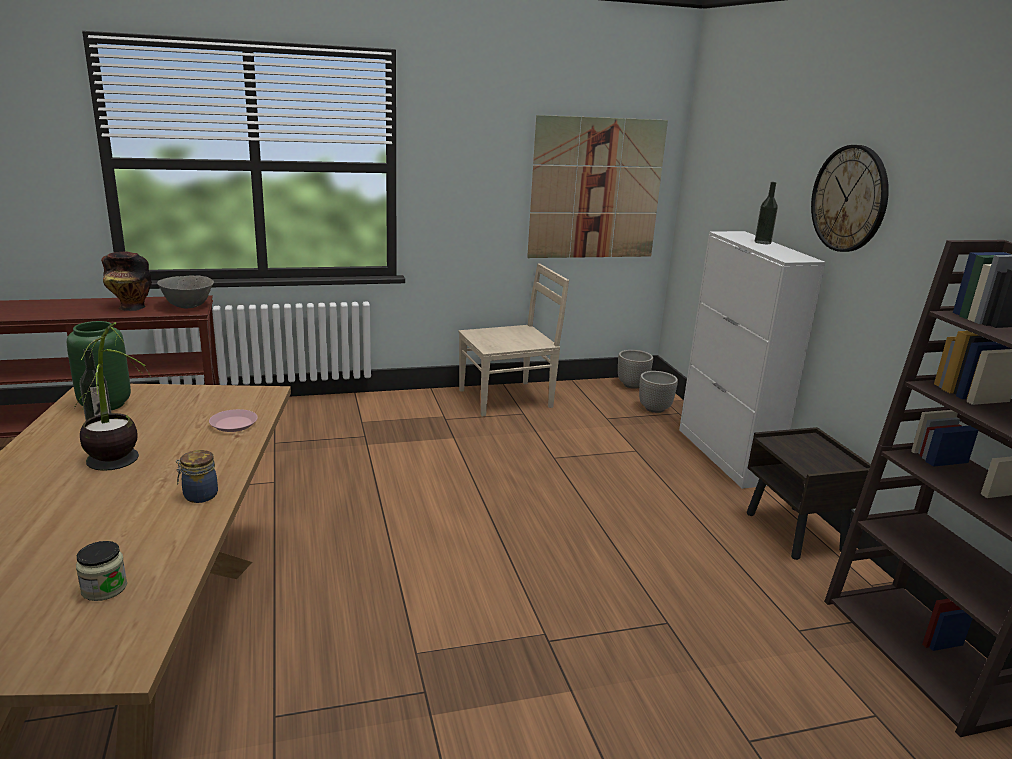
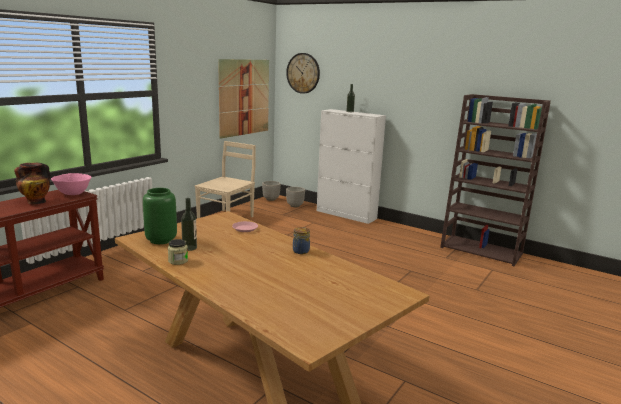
camera: 40 degrees left, 5 degrees down
potted plant [74,322,151,471] -> none
jar [76,541,127,601] -> jar moved to [168,239,188,265]
grey bowl [157,275,214,308] -> pink bowl [51,173,91,195]
brown nightstand [747,427,871,560] -> none
wall clock [811,145,889,252] -> wall clock moved to [286,53,320,94]

